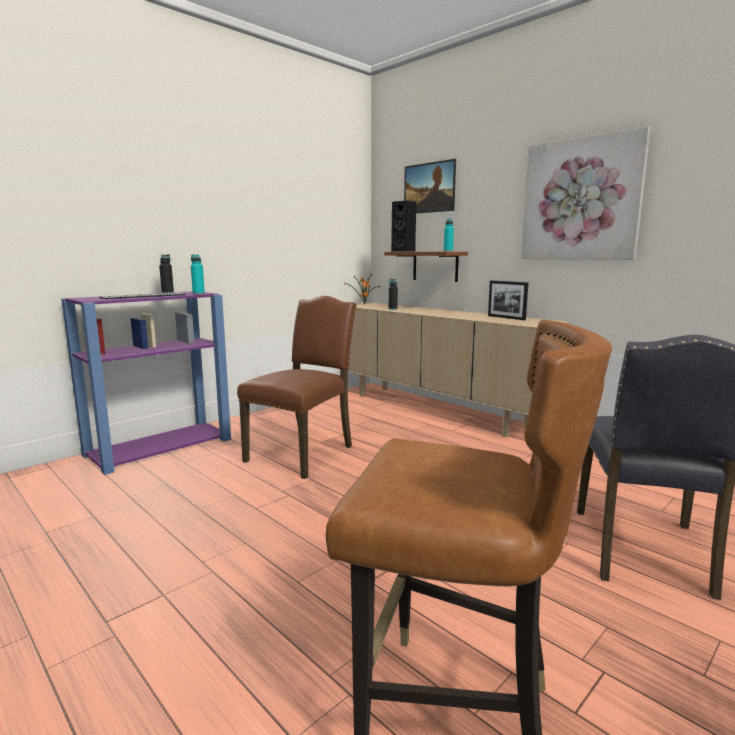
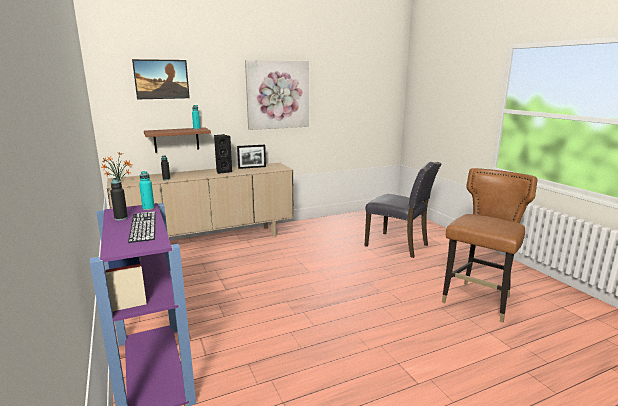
camera: 70 degrees left, 5 degrees up
brown chair [237,296,357,479] -> none
black speaker [391,200,416,252] -> black speaker moved to [214,134,232,174]

